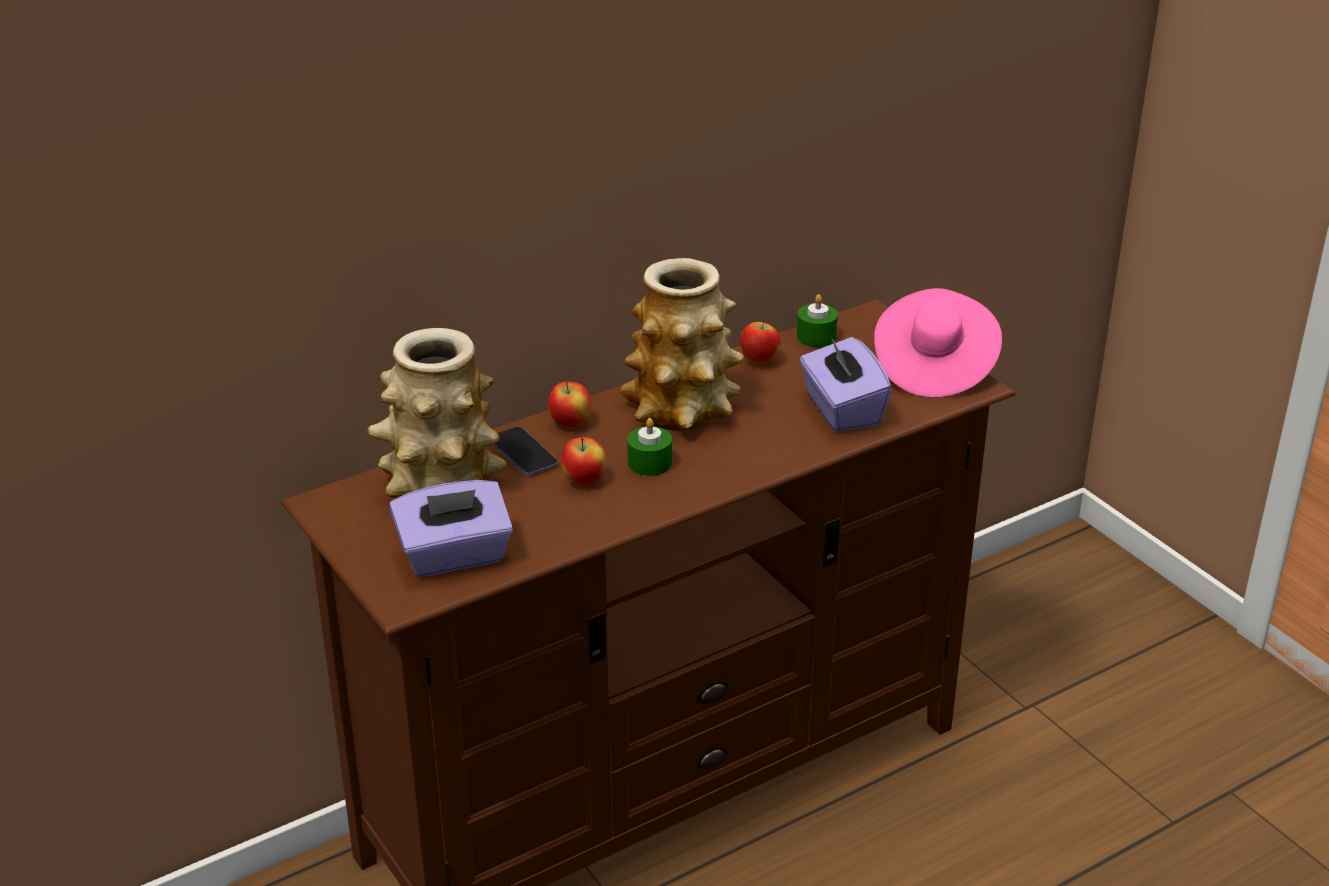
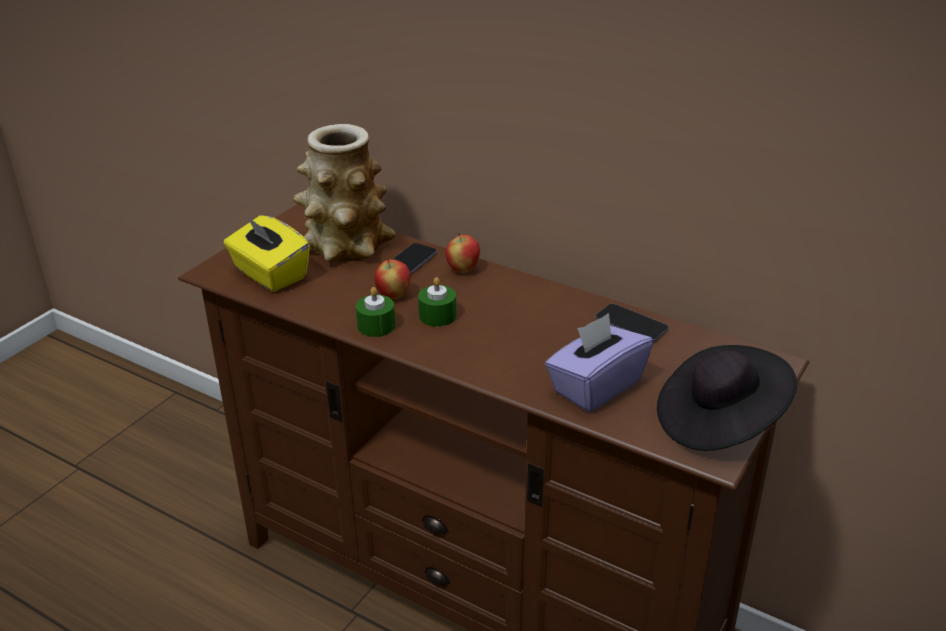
camera: 65 degrees right, 0 degrees up
purple tissue box [389,480,513,577] -> yellow tissue box [224,215,310,292]
vase [620,258,744,431] -> none
apple [740,317,781,364] -> phone [596,304,669,342]
green candle [797,294,838,347] -> green candle moved to [356,287,395,337]
pink hat [874,288,1002,398] -> black hat [657,345,797,451]

